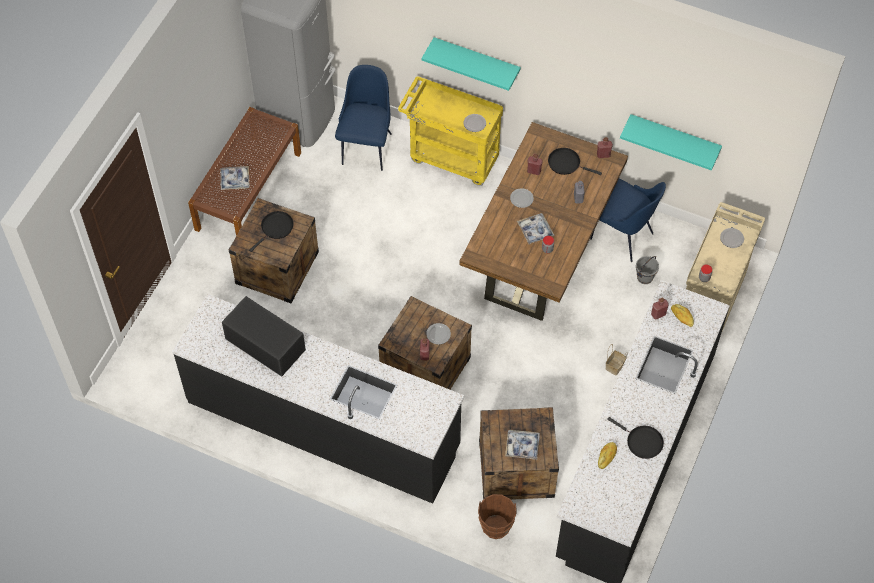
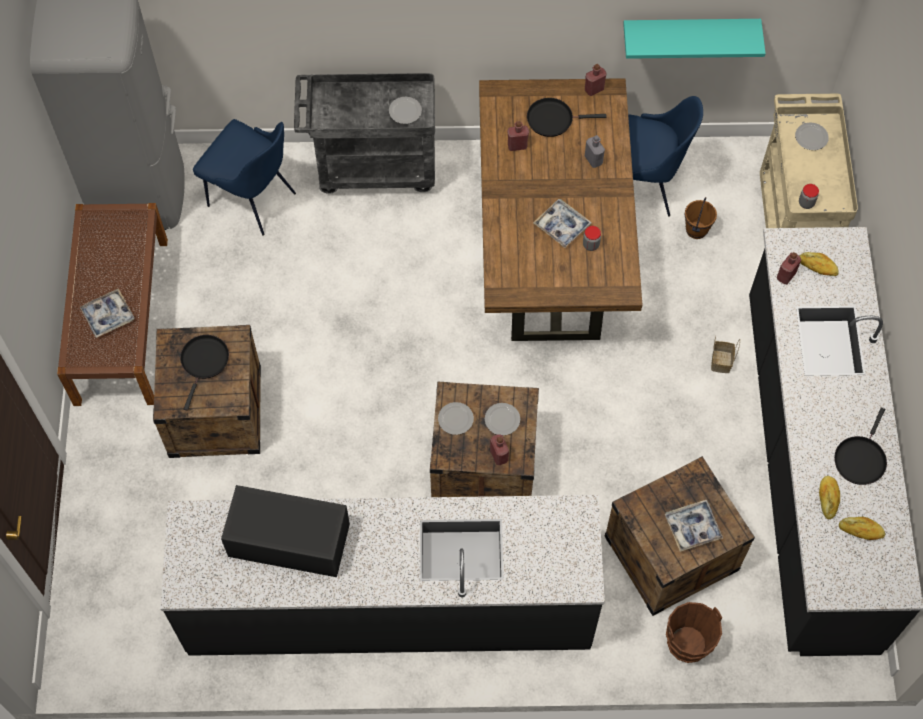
camera: 25 degrees left, 5 degrees up
blue chair [335,65,392,171] -> blue chair turned 135 degrees clockwise [193,119,296,236]
yellow cart [398,76,503,186] -> black cart [294,73,435,194]
turquoise shelf [422,37,521,91] -> none
plate [510,188,534,208] -> plate moved to [438,402,474,435]
black frying pan [607,417,664,459] -> black frying pan turned 105 degrees clockwise [834,407,887,485]
grey bucket [636,256,659,284] -> brown bucket [684,197,717,239]
none -> bread [839,517,885,540]

